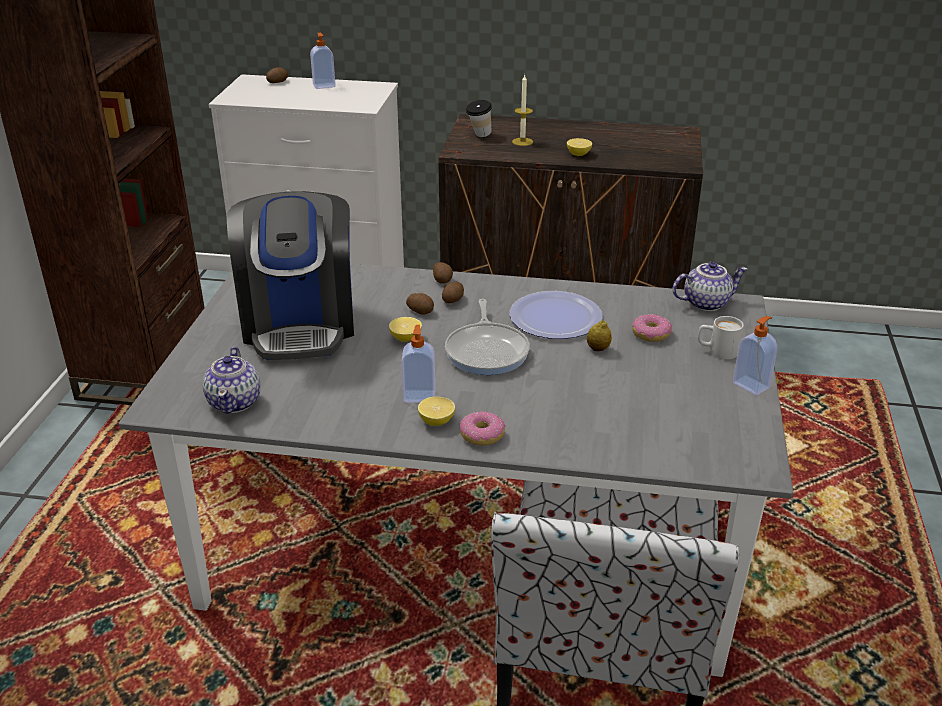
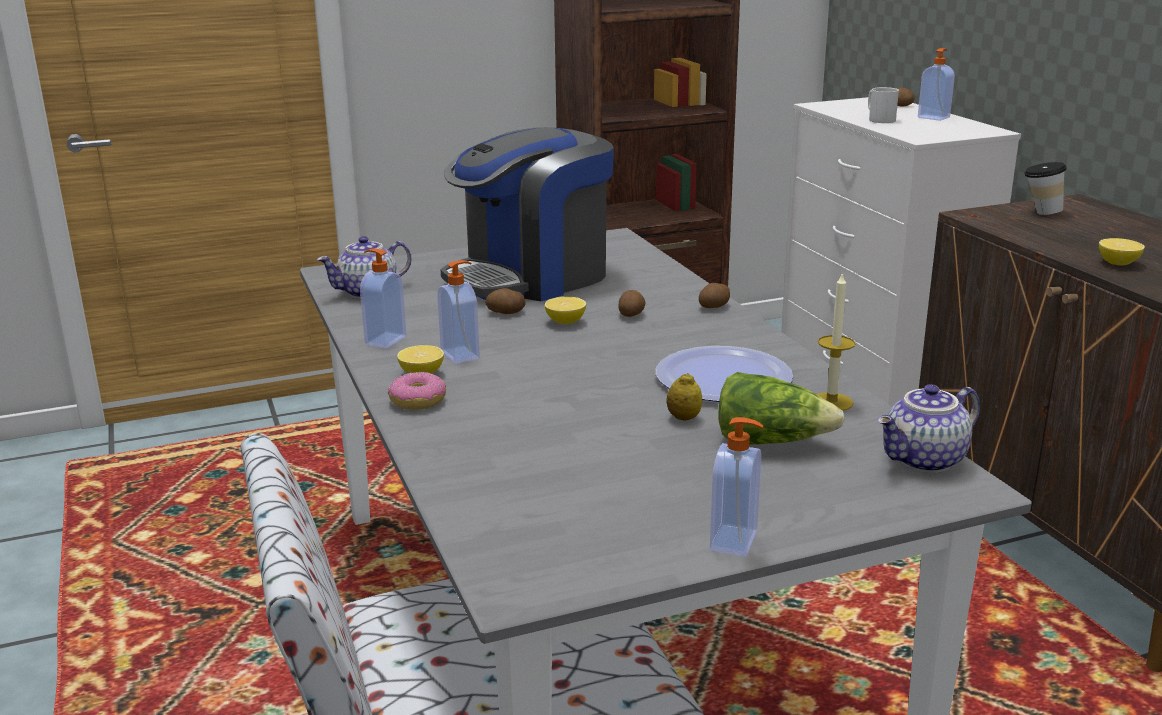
camera: 60 degrees right, 10 degrees down
potato [442,282,464,303] -> potato moved to [485,288,526,314]
frying pan [445,299,530,375] -> none
candle [512,75,533,146] -> candle moved to [817,272,855,411]
donut [632,314,672,342] -> lettuce [718,372,845,445]
teapot [672,262,748,311] -> teapot turned 105 degrees clockwise [877,384,980,473]
white mug [698,316,744,359] -> white mug moved to [868,87,899,123]
none -> soap dispenser [360,249,407,348]

